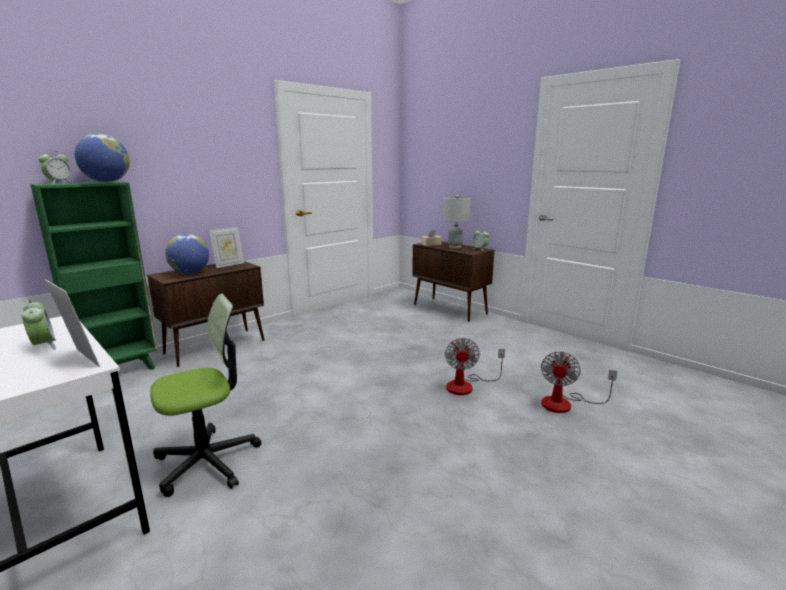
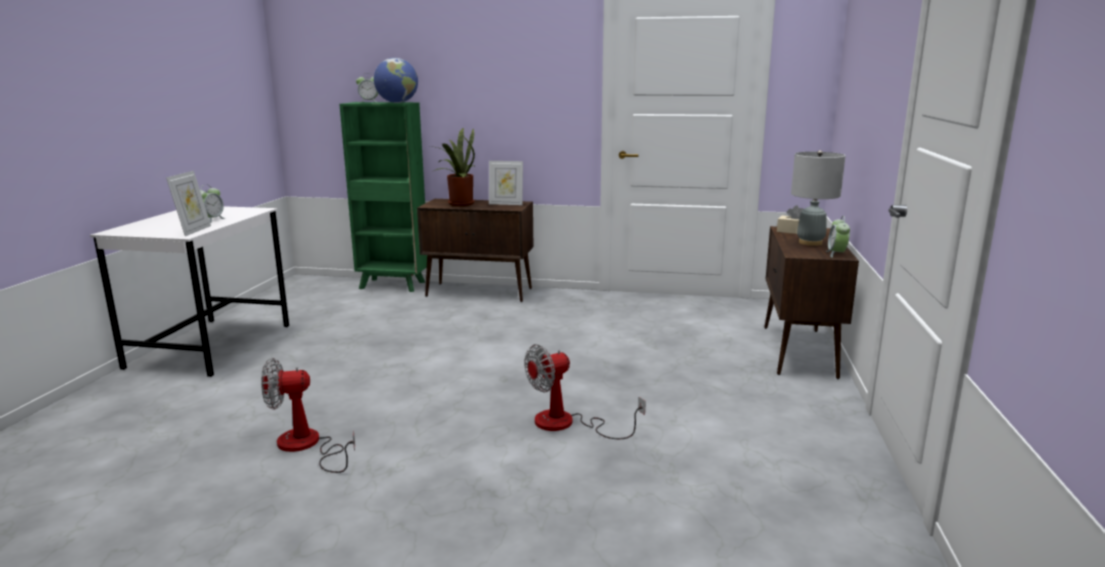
camera: 55 degrees right, 0 degrees up
office chair [150,293,261,497] -> none
globe [165,234,209,274] -> potted plant [430,128,475,206]
fan [541,351,617,413] -> fan moved to [261,358,355,473]

